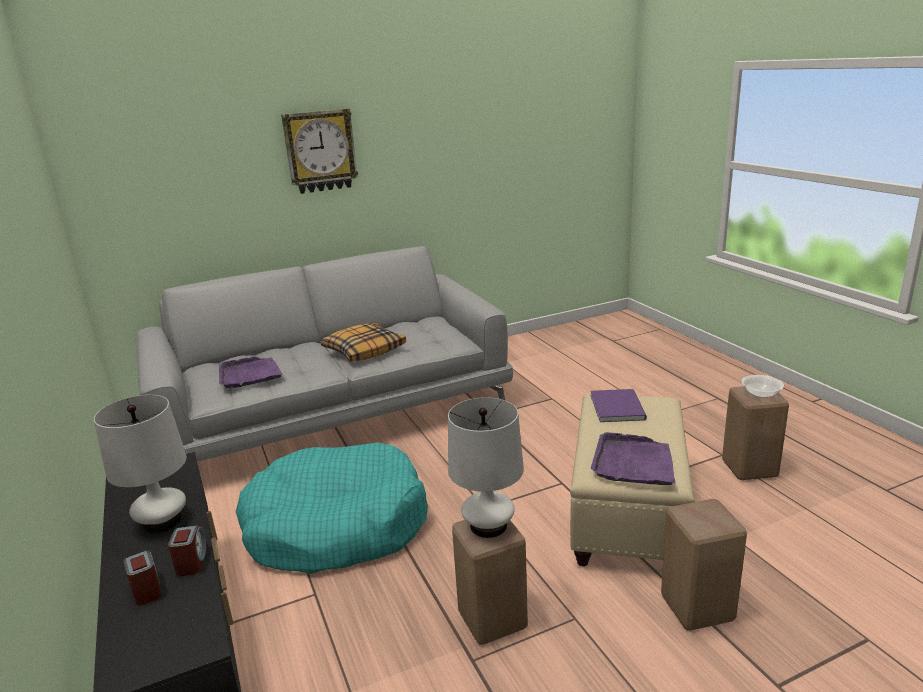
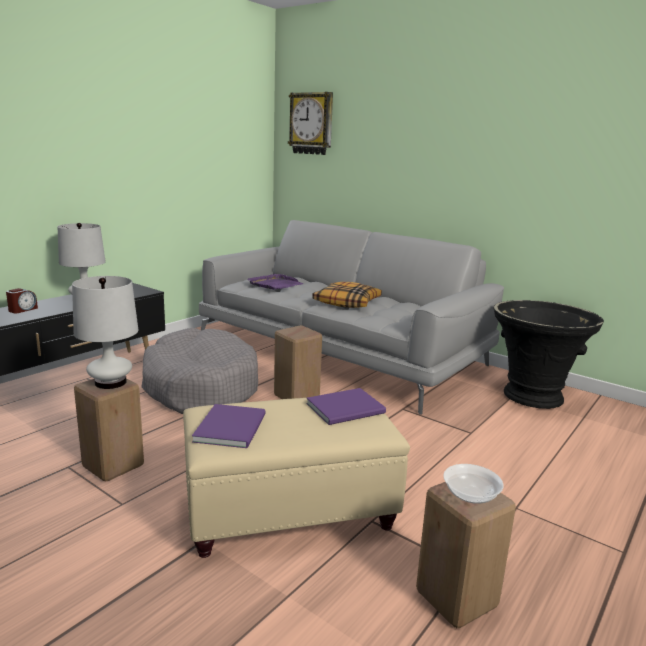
camera: 60 degrees right, 5 degrees down
alarm clock [168,525,208,576] -> none
turquoise dog bed [236,442,428,574] -> grey dog bed [141,328,258,414]
wall clock [281,109,358,194] -> wall clock moved to [288,92,333,155]
purple tray [591,432,676,485] -> purple book [192,404,266,448]
beige stool [661,499,747,631] -> beige stool moved to [274,325,322,399]
none -> black planter [494,300,604,409]

